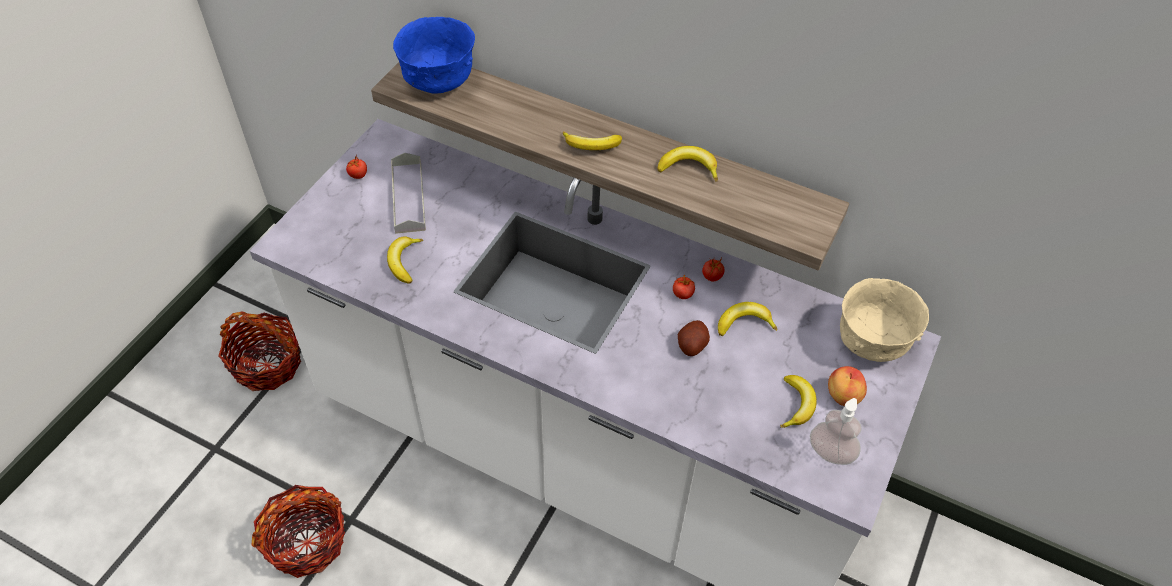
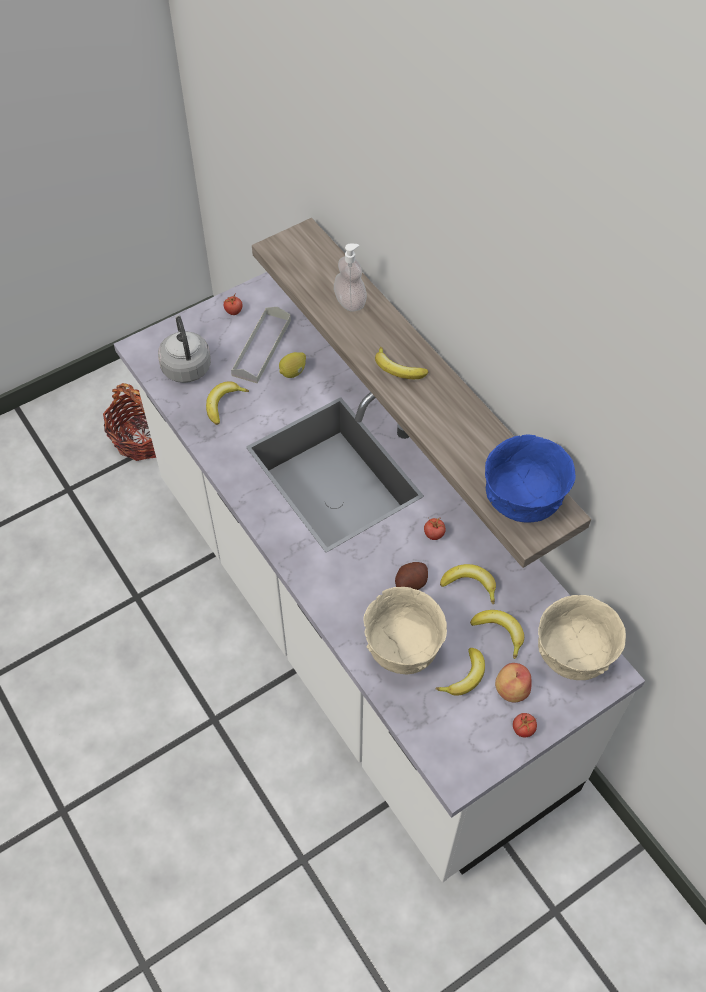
camera: 30 degrees right, 5 degrees up
basket [251,485,345,578] -> none
blue bowl [393,17,475,94] -> blue bowl moved to [485,435,576,523]
banana [658,146,718,182] -> banana moved to [470,610,524,659]
tomato [702,258,725,281] -> tomato moved to [513,713,537,737]
soap dispenser [810,398,861,465] -> soap dispenser moved to [334,244,367,312]
none -> grey kettle [158,315,211,383]
none -> lemon [279,352,306,378]
none -> beige bowl [363,587,447,675]

